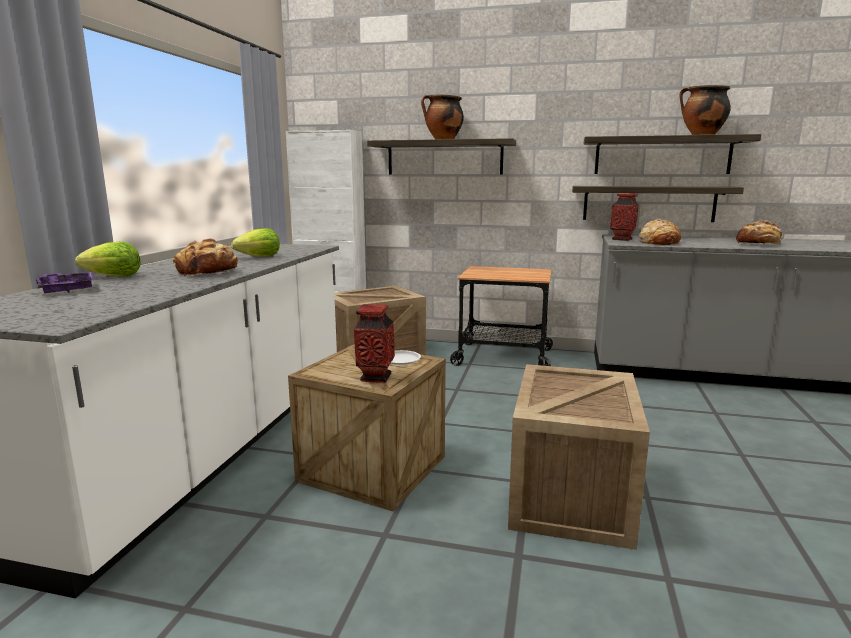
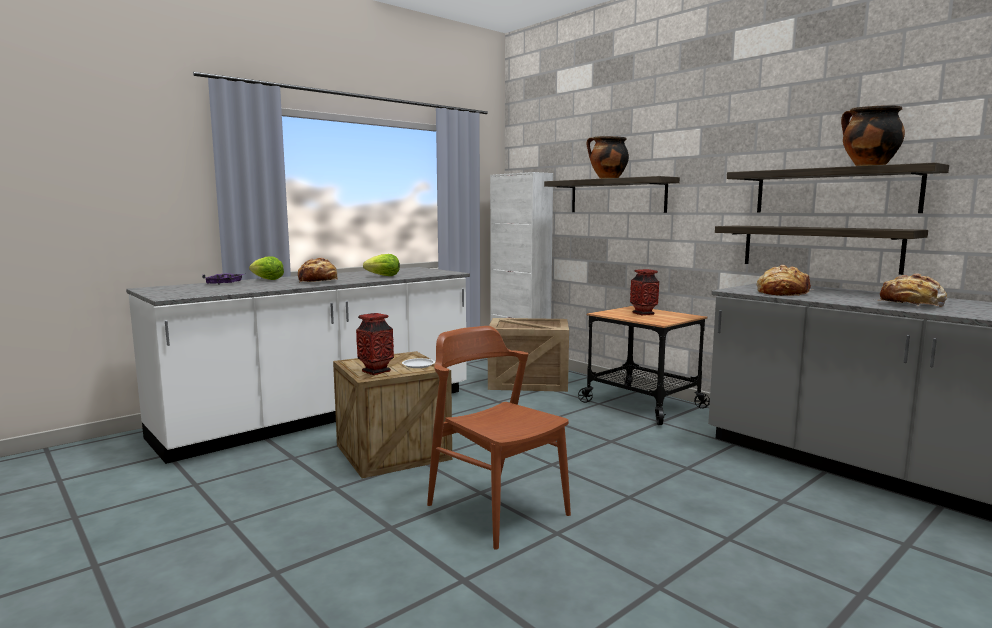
camera: 35 degrees right, 5 degrees down
crate [508,364,650,550] -> brown chair [427,326,571,550]
vase [610,193,639,241] -> vase moved to [630,269,659,315]

